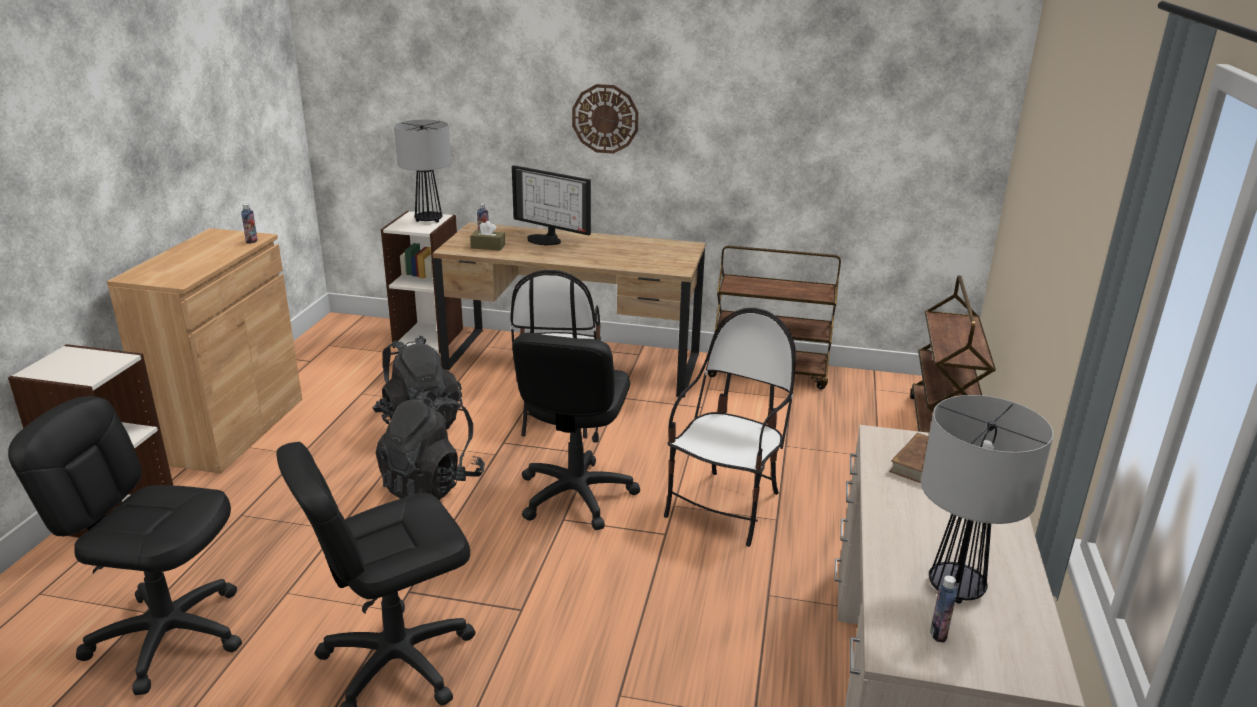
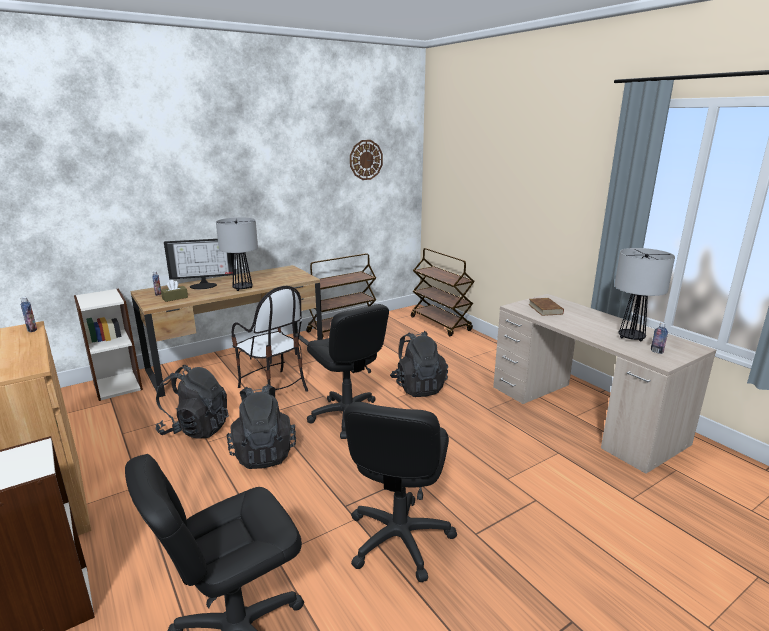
camera: 45 degrees left, 5 degrees down
table lamp [394,119,451,223] -> table lamp moved to [216,217,258,291]
wall clock [572,84,639,154] -> wall clock moved to [350,140,383,180]
chair [664,308,796,547] -> black backpack [390,331,448,397]

